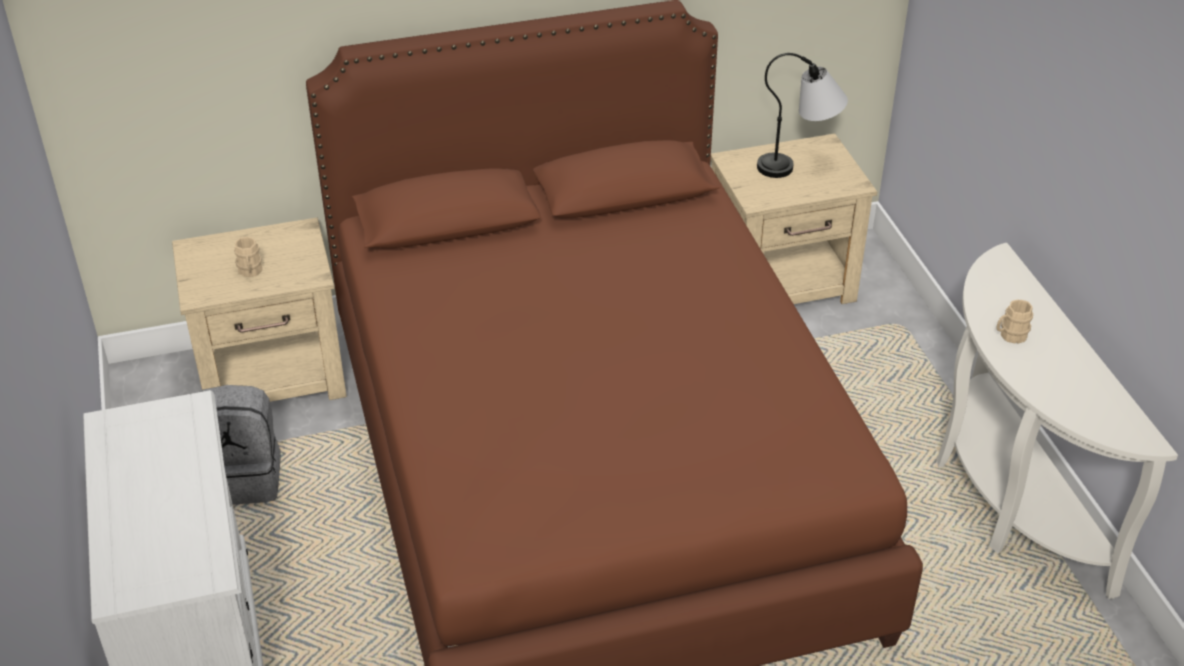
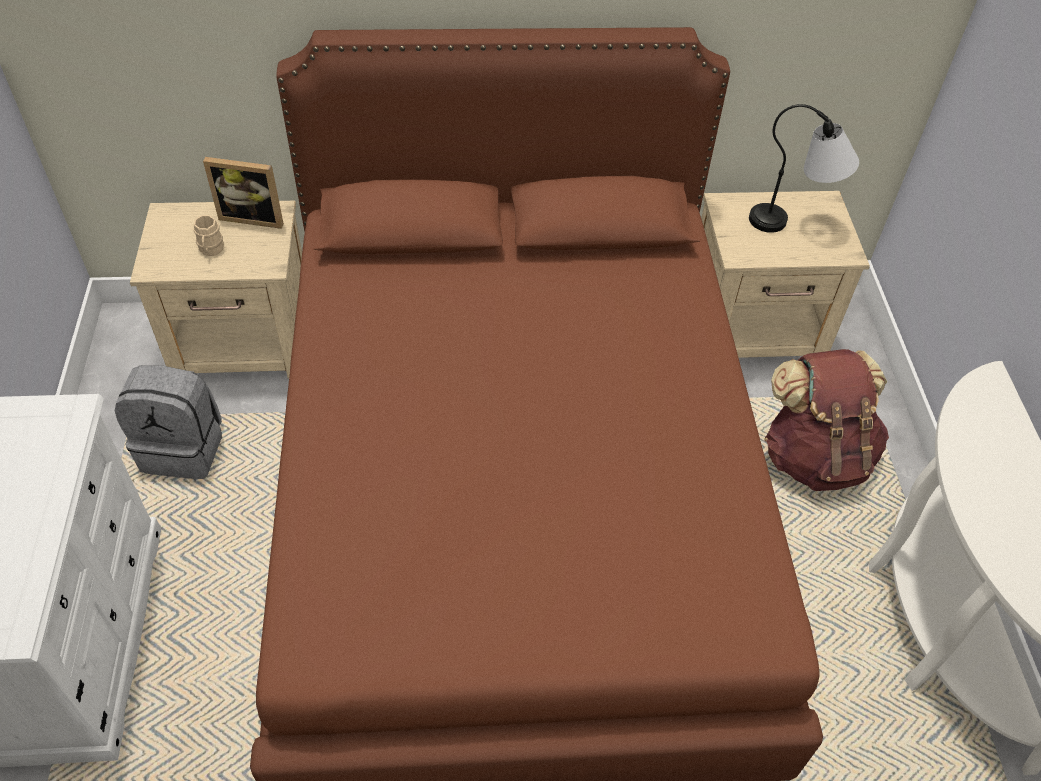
camera: 10 degrees right, 10 degrees up
beige mug [997,300,1033,344] -> none
none -> picture frame [203,157,284,229]
none -> brown backpack [764,349,889,491]

